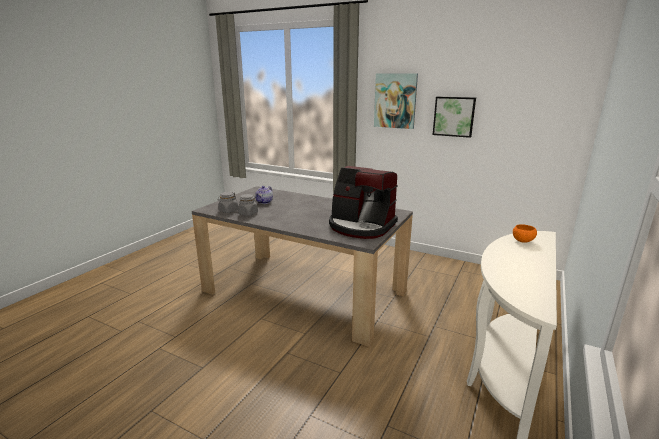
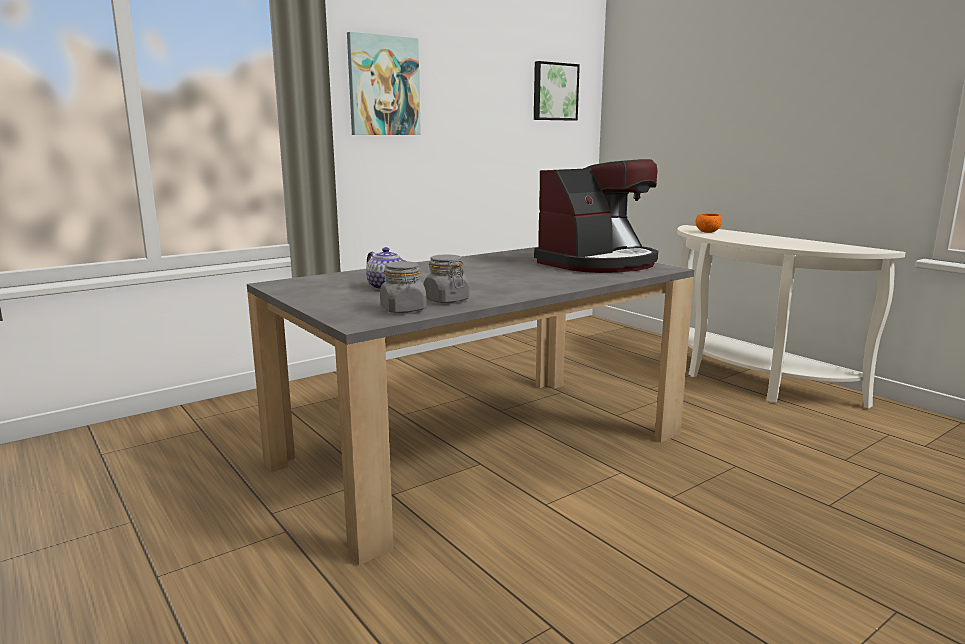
camera: 65 degrees left, 5 degrees down
picture [433,96,476,138] -> picture moved to [534,61,580,121]

